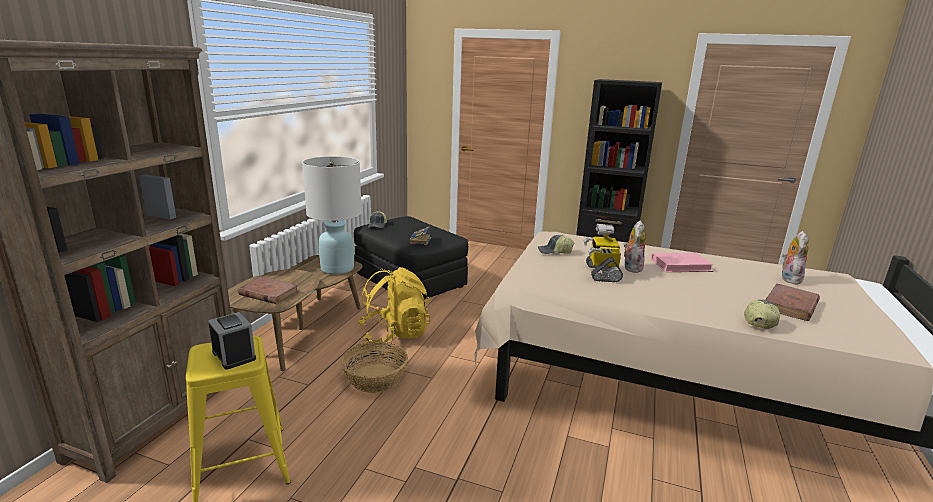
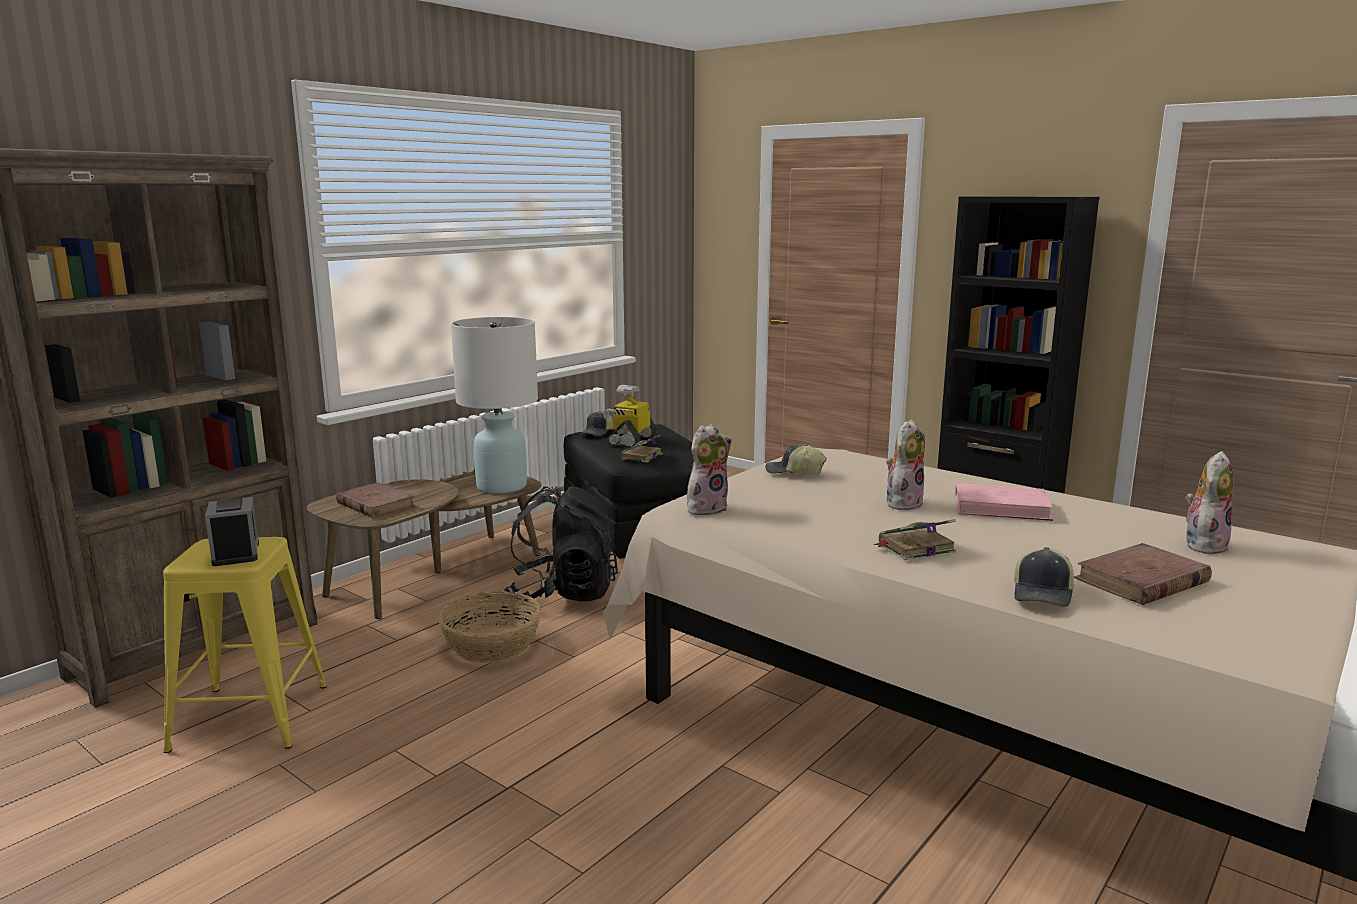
camera: 20 degrees right, 5 degrees down
yellow backpack [358,267,431,342] -> black backpack [504,486,618,602]
toy robot [584,224,623,282] -> toy robot moved to [603,385,657,448]
cap [744,300,780,329] -> cap turned 150 degrees clockwise [1014,547,1074,607]
none -> plush toy [687,424,732,515]
none -> book [873,519,956,560]

